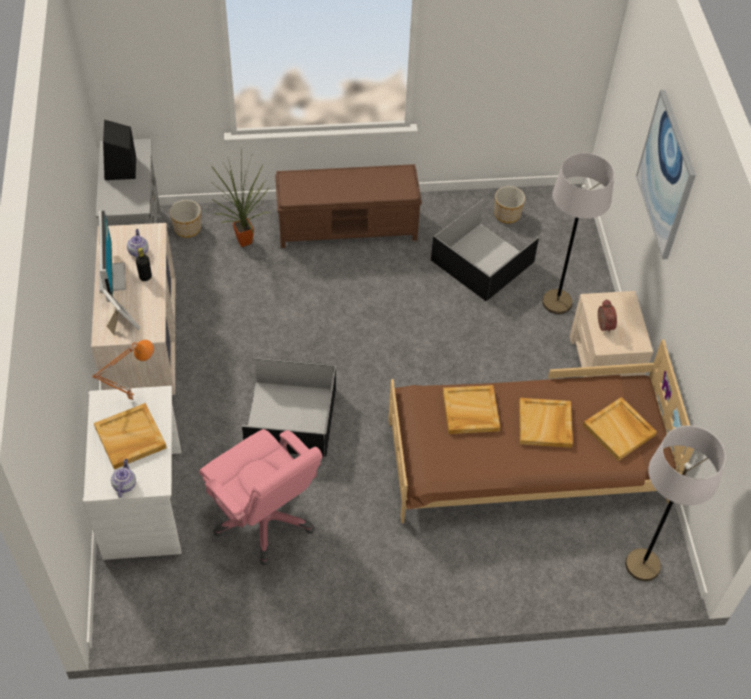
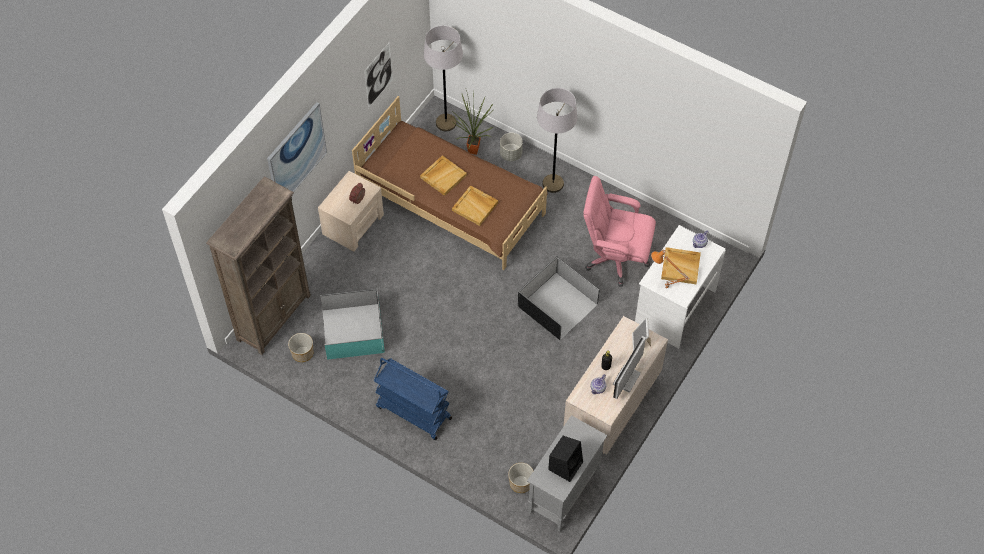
camera: 140 degrees left, 5 degrees up
pink office chair [199,429,322,565] -> pink office chair turned 75 degrees counterclockwise [583,176,656,287]
potted plant [211,153,272,247] -> potted plant moved to [452,90,494,155]
brown bench [275,164,422,248] -> blue cart [373,358,452,440]
black storage box [431,199,539,301] -> turquoise storage box [320,289,385,360]
grey floor lamp [542,153,614,314] -> grey floor lamp moved to [537,88,577,193]
beige tray [583,397,657,461] -> none
none -> brown bookcase [206,176,311,355]
none -> picture [364,42,393,108]
none -> grey planter [500,133,523,161]

